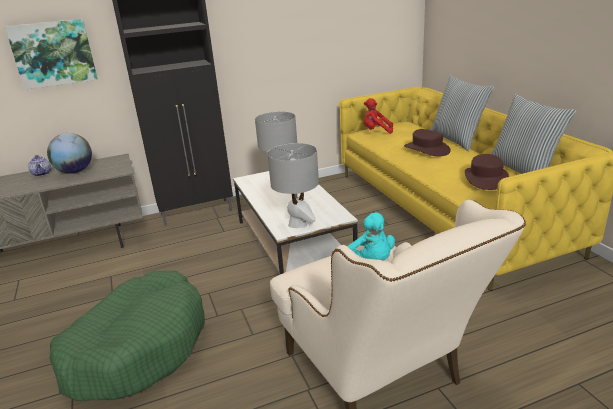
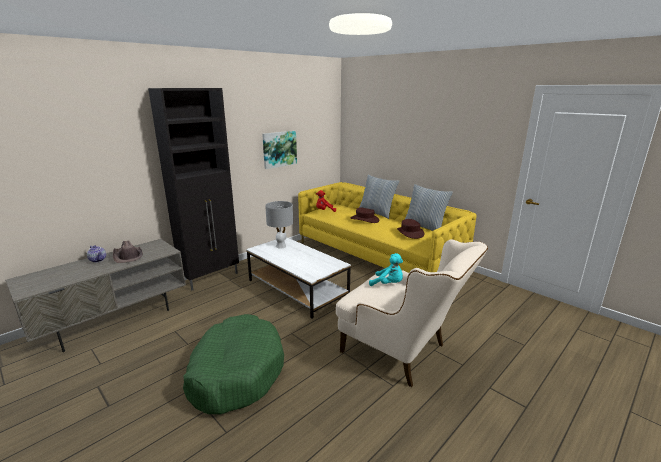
camera: 25 degrees left, 5 degrees down
picture [5,19,98,90] -> picture moved to [262,131,297,169]
globe [47,133,92,174] -> brown hat [113,240,143,263]
grey table lamp [267,143,319,228] -> none

